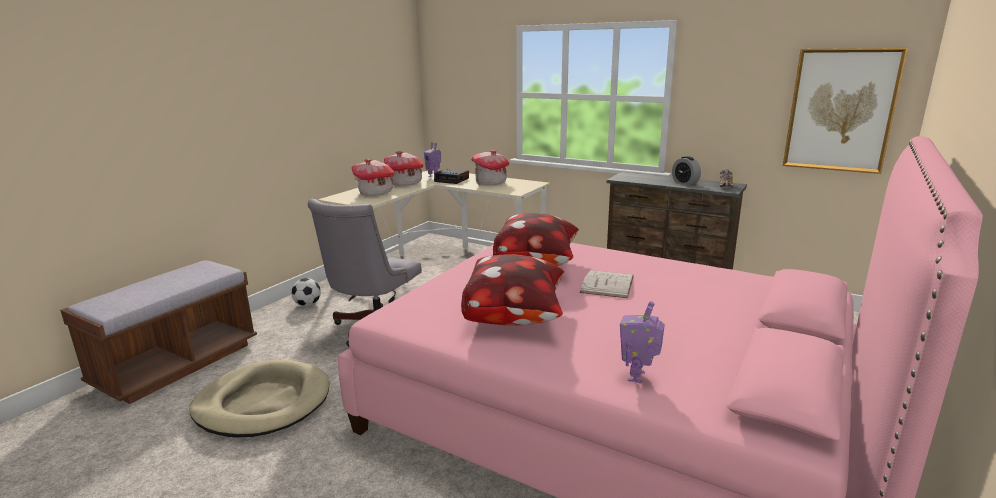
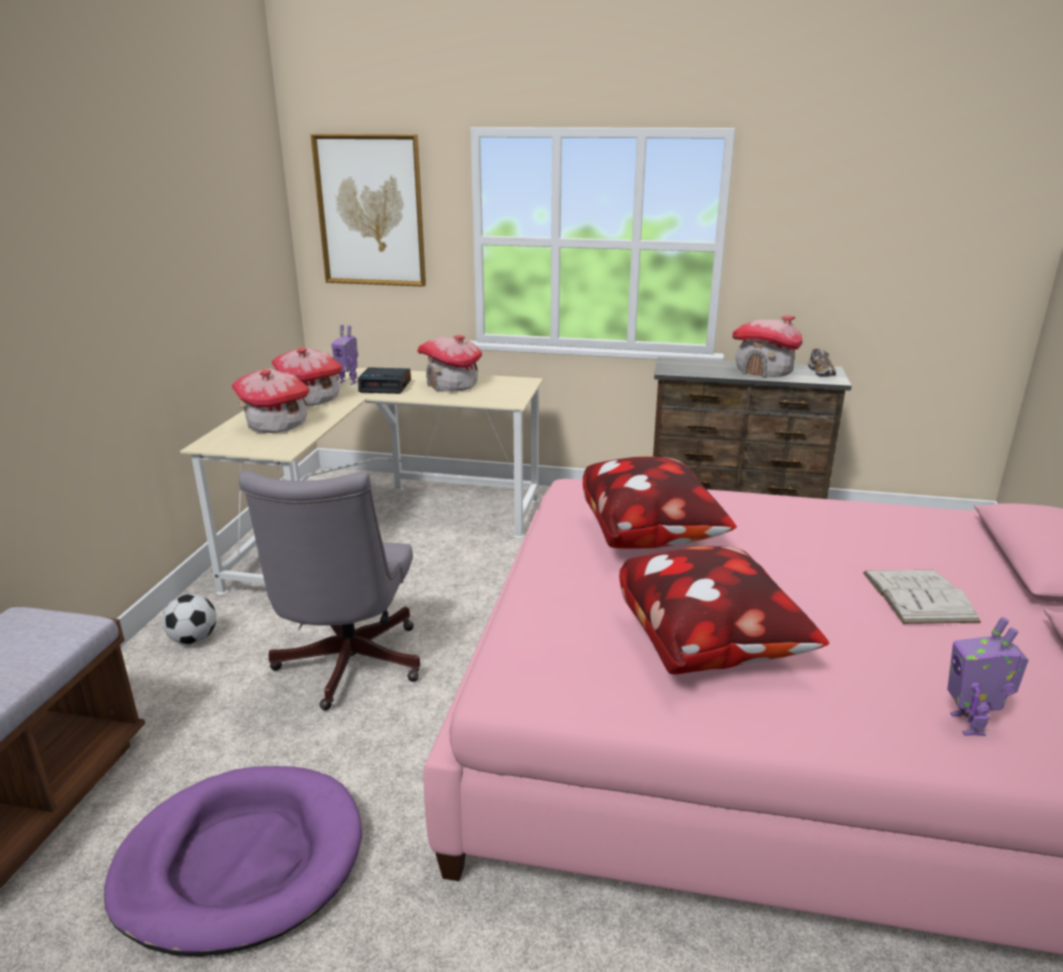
camera: 20 degrees left, 5 degrees up
beige dog bed [189,360,329,438] -> purple dog bed [104,766,362,956]
white book [580,270,634,298] -> white book moved to [863,570,981,624]
alarm clock [672,156,701,185] -> toy house [732,315,802,378]
picture [783,48,908,174] -> picture moved to [310,134,426,287]

